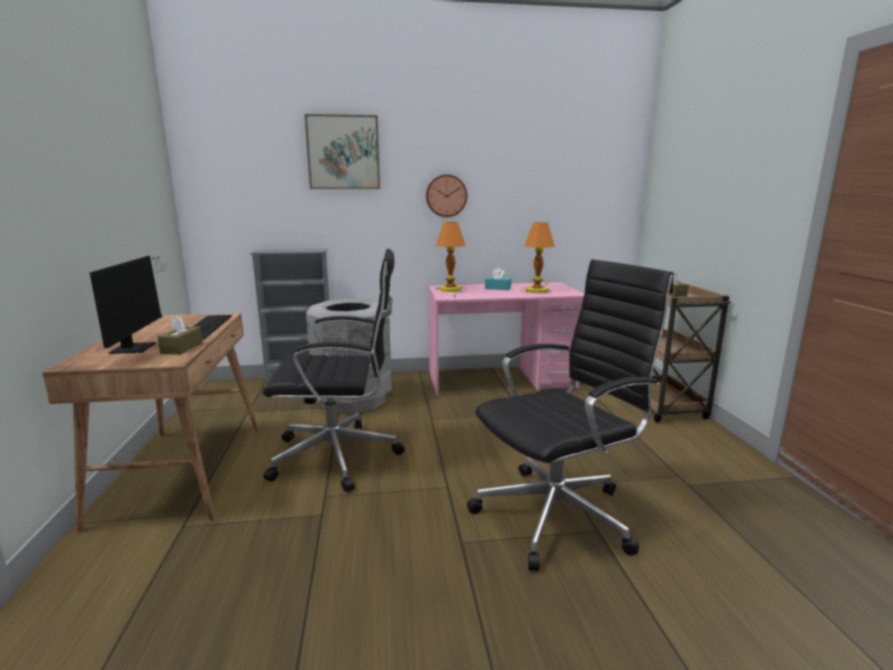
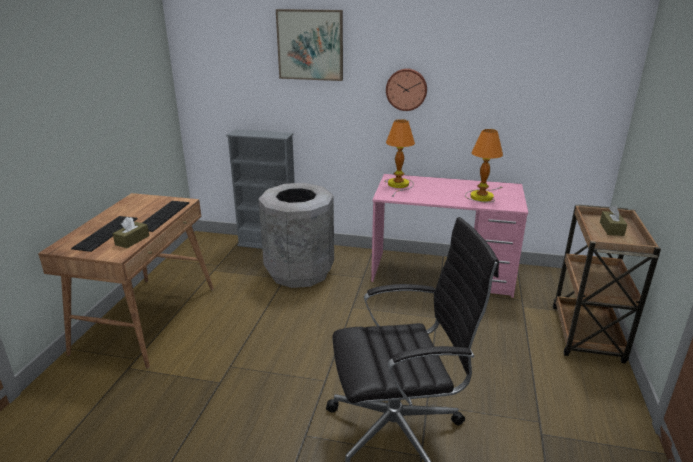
camera: 20 degrees right, 10 degrees up
monitor [90,255,164,354] -> keyboard [71,216,137,252]
black office chair [263,249,405,492] -> none
turquoise tissue box [485,268,511,290] -> none

